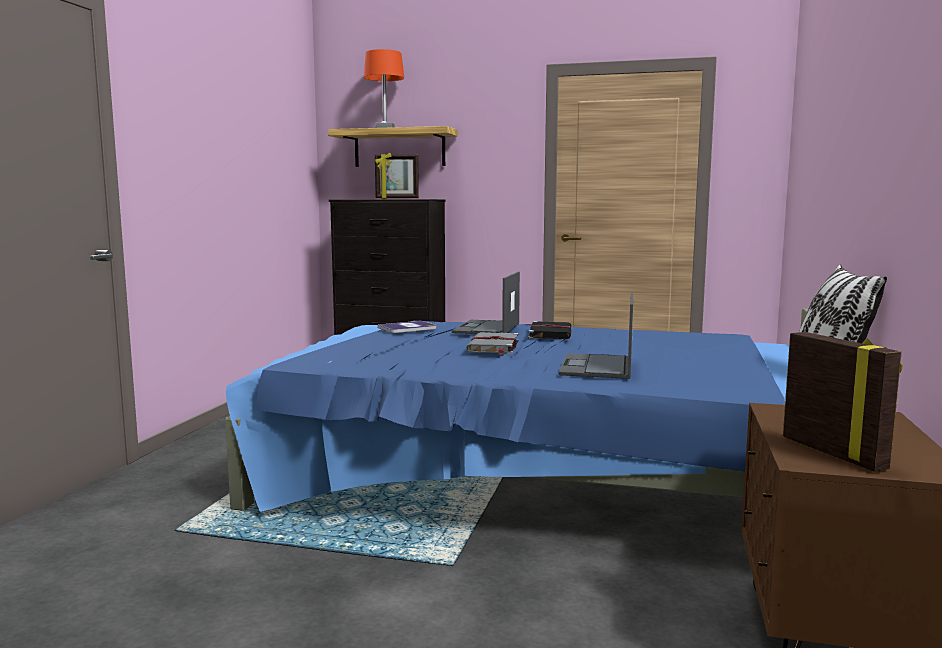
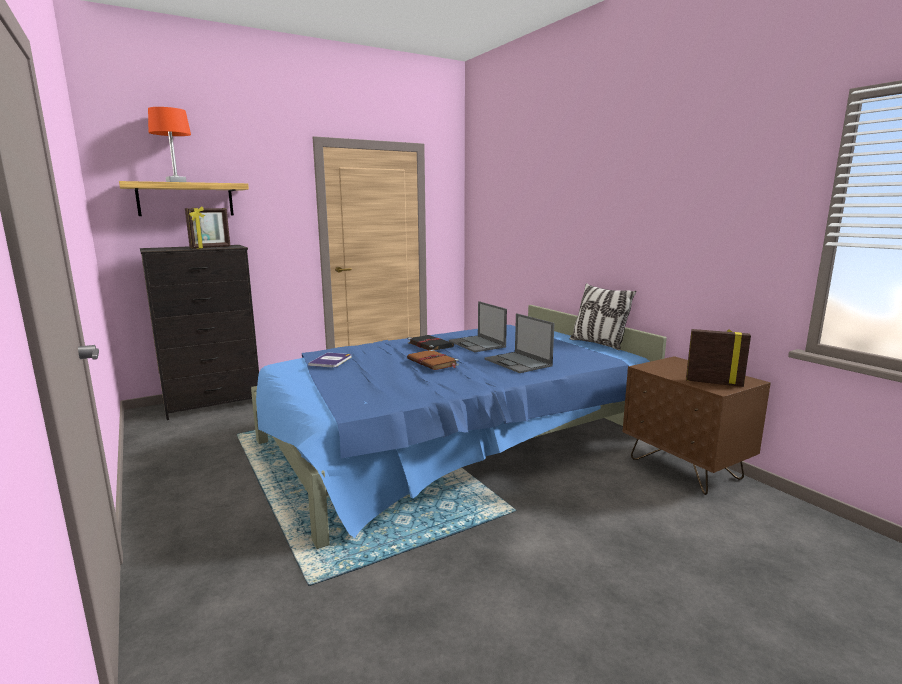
camera: 45 degrees left, 5 degrees up
laptop [452,272,520,334] -> laptop moved to [449,301,507,352]
grey book [466,332,519,355] -> brown book [407,350,459,370]

